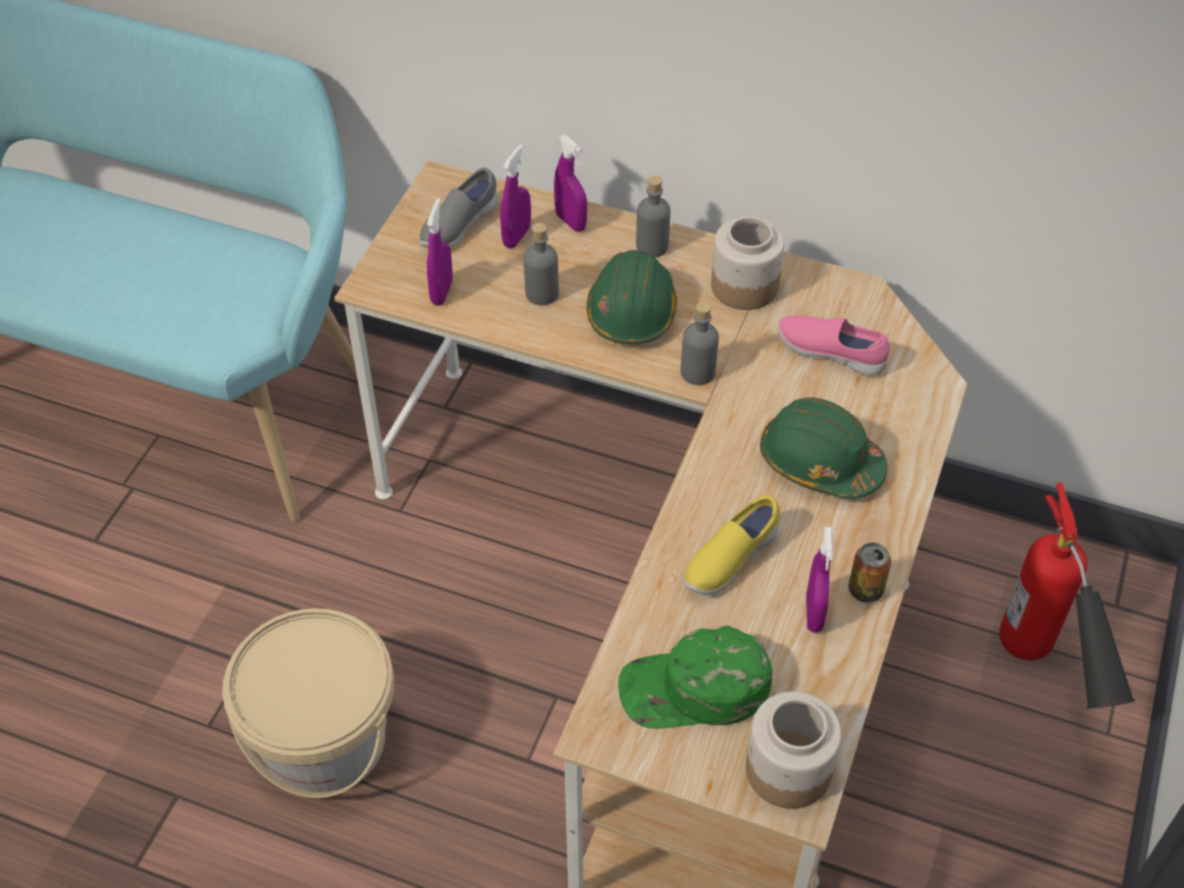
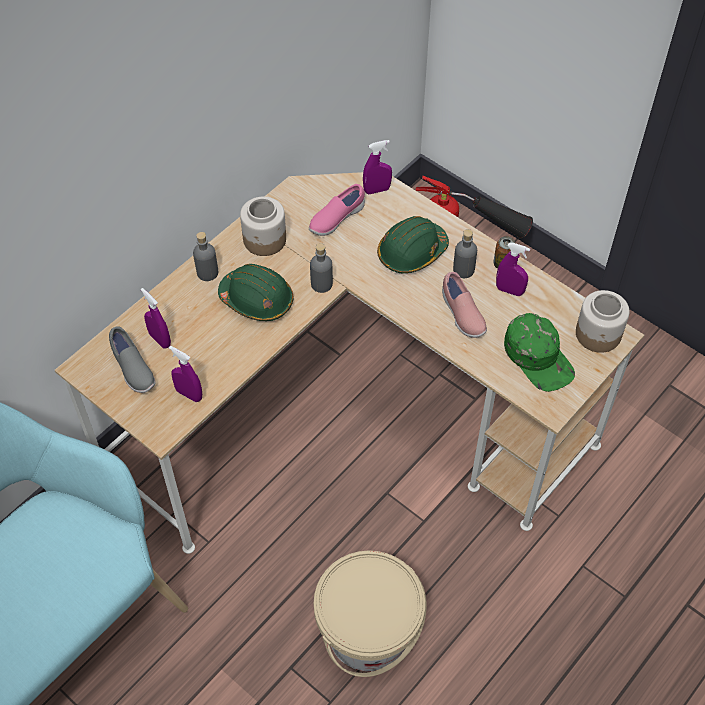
camera: 70 degrees left, 5 degrees up
grey bottle [524,223,559,305] -> grey bottle moved to [453,229,477,278]
purple spray bottle [554,135,587,232] -> purple spray bottle moved to [363,140,392,194]
green cap [618,626,772,729] -> green cap turned 45 degrees counterclockwise [504,313,575,392]
yellow shoe [684,495,780,595] -> pink shoe [442,272,487,338]

